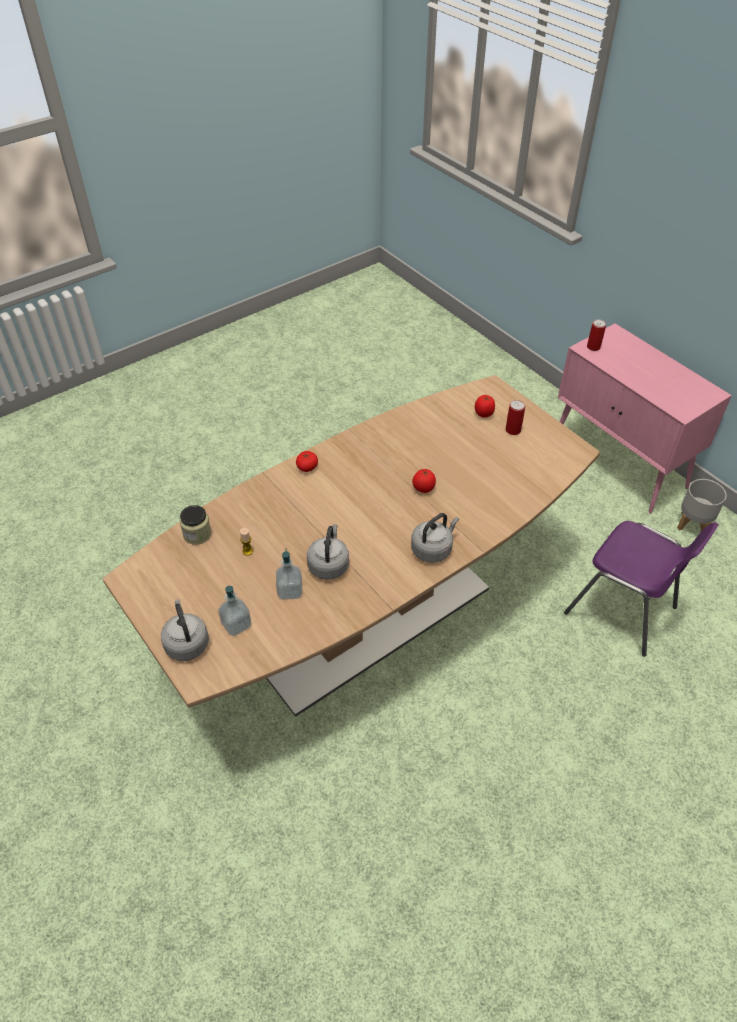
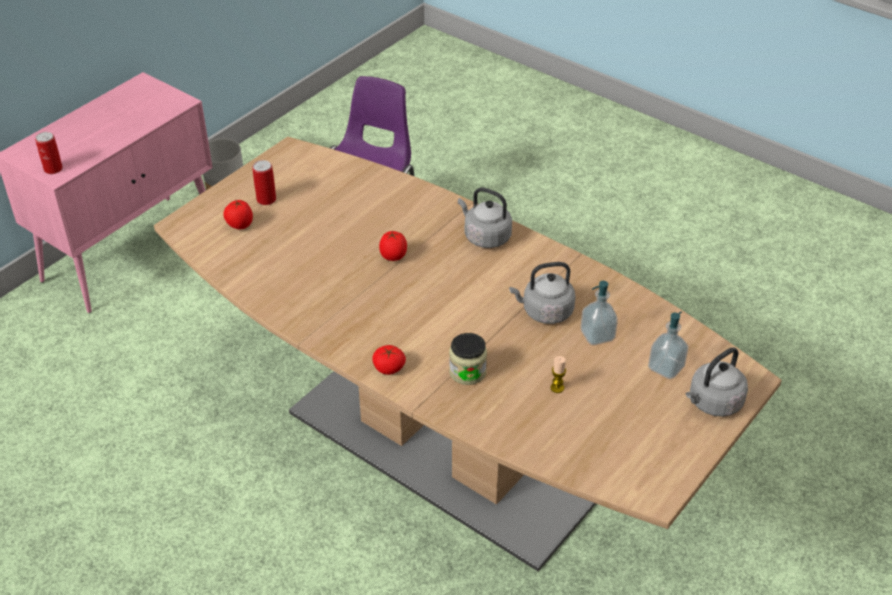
camera: 105 degrees left, 5 degrees down
jar [180,505,212,545] -> jar moved to [449,333,487,385]

